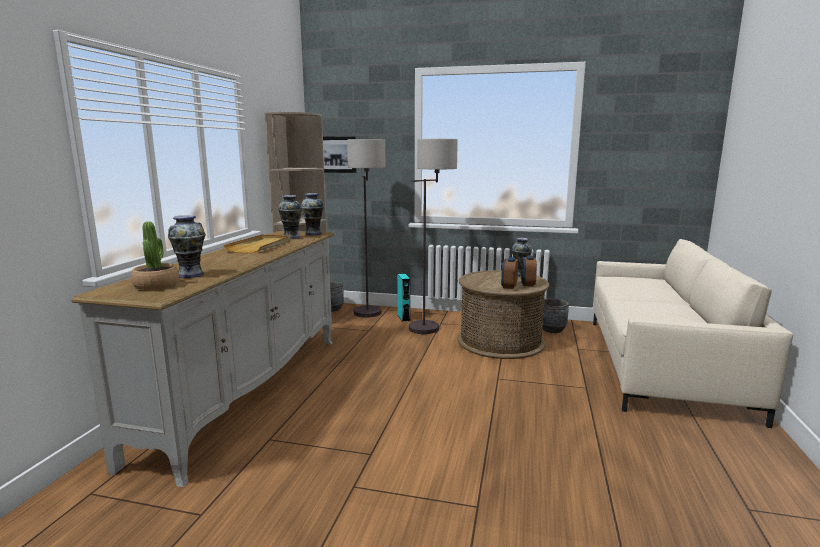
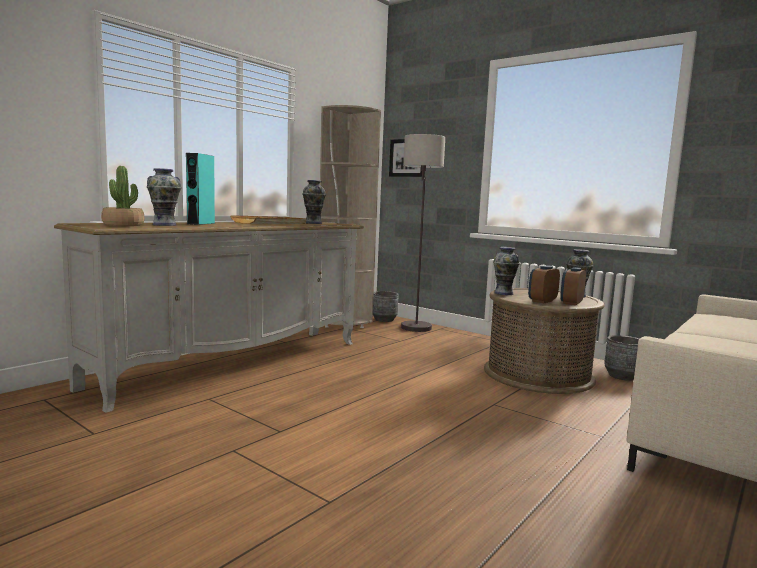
camera: 25 degrees right, 5 degrees down
vase [301,193,324,235] -> vase moved to [493,247,520,295]
turquoise speaker [397,274,410,322] -> turquoise speaker moved to [186,153,215,225]
grey floor lamp [409,139,458,334] -> none

